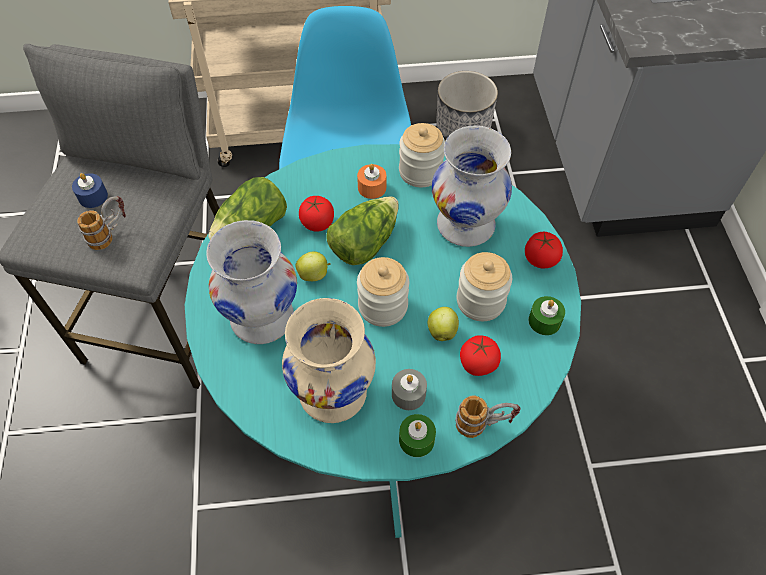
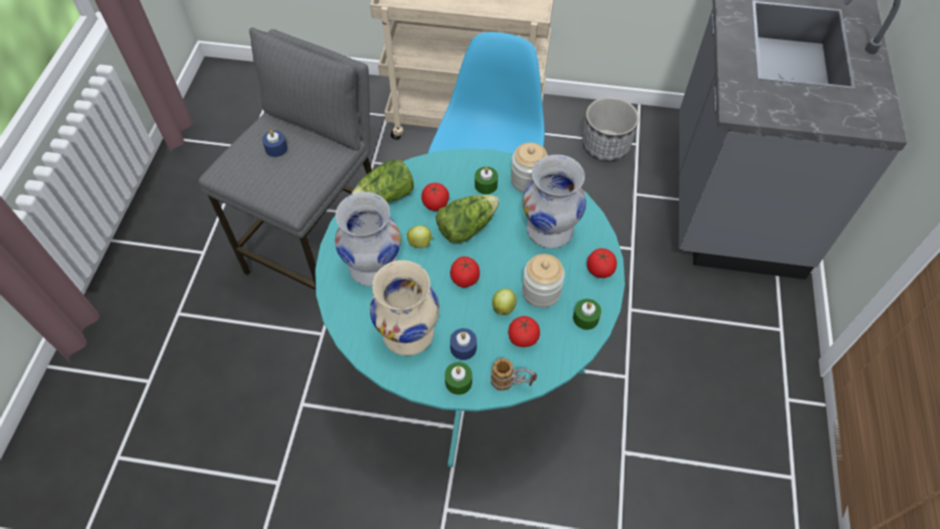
camera: 15 degrees right, 0 degrees up
mug [77,196,126,250] -> none
orange candle [357,164,386,199] -> green candle [475,167,498,194]
jar [357,257,409,327] -> tomato [450,256,480,287]
grey candle [392,369,427,410] -> blue candle [450,328,477,360]

